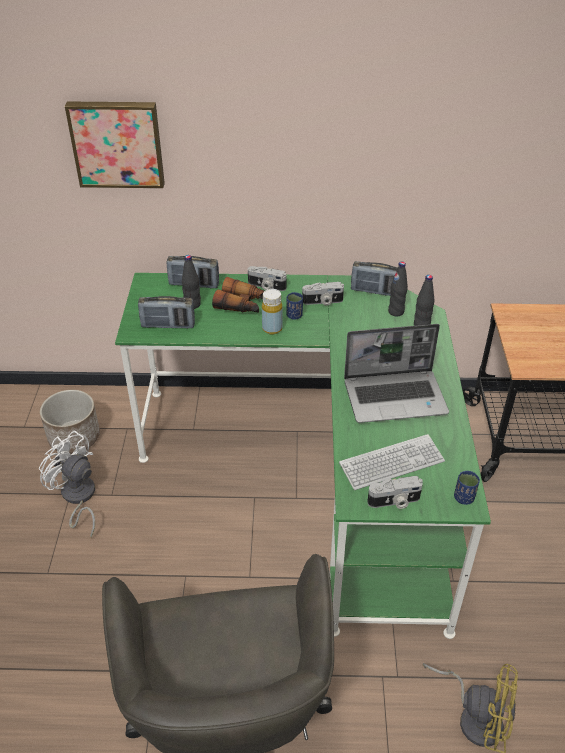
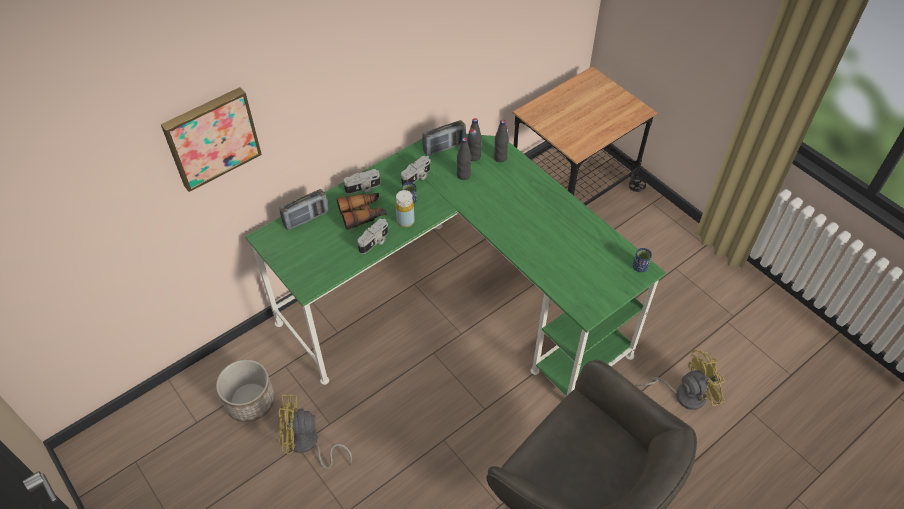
camera: 40 degrees left, 10 degrees up
white fan [39,430,95,538] -> yellow fan [279,394,352,469]
radio [138,296,195,329] -> none
black bottle [182,255,201,309] -> black bottle moved to [457,137,471,180]
keyboard [339,434,445,490] -> none
laptop [344,324,449,423] -> none
camera [367,476,423,509] -> camera moved to [357,218,388,254]

